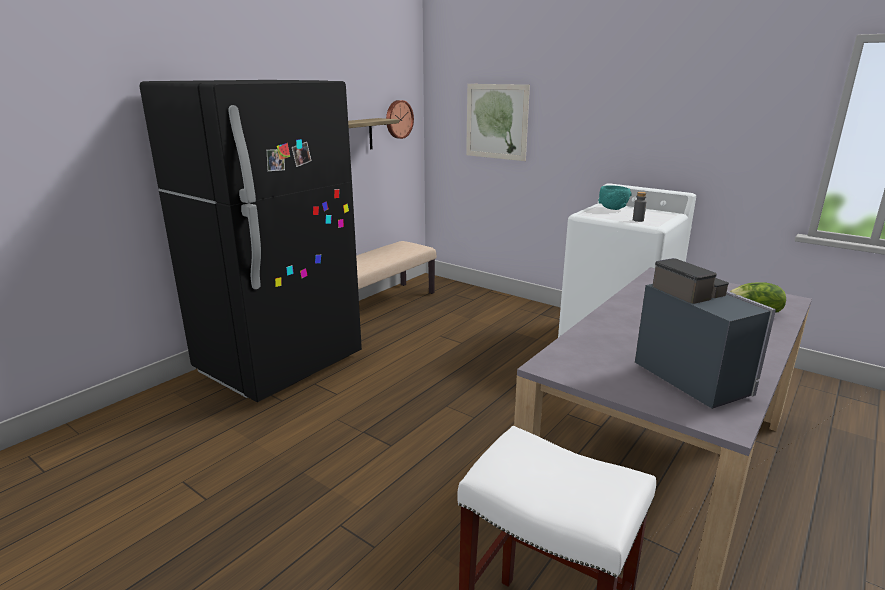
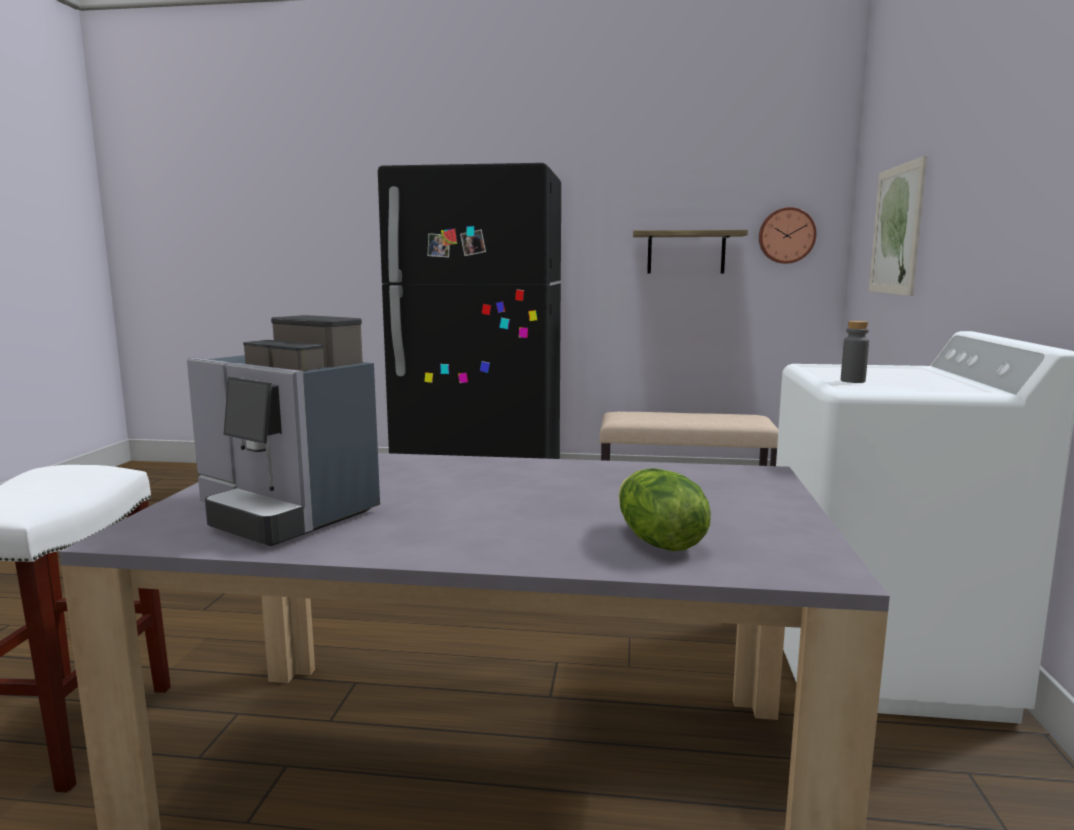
camera: 60 degrees right, 10 degrees down
turquoise bowl [598,185,632,210] -> none
coffee machine [635,258,776,409] -> coffee machine turned 90 degrees clockwise [187,315,380,546]

